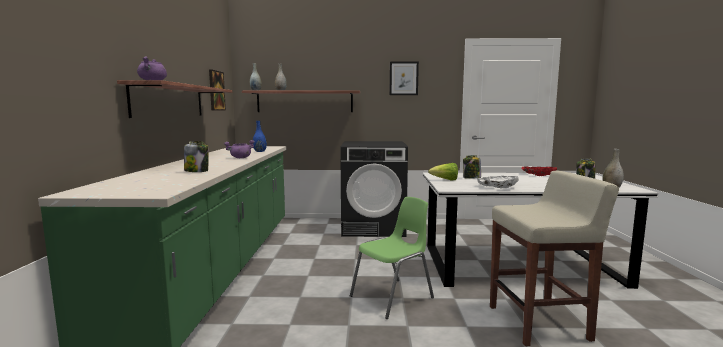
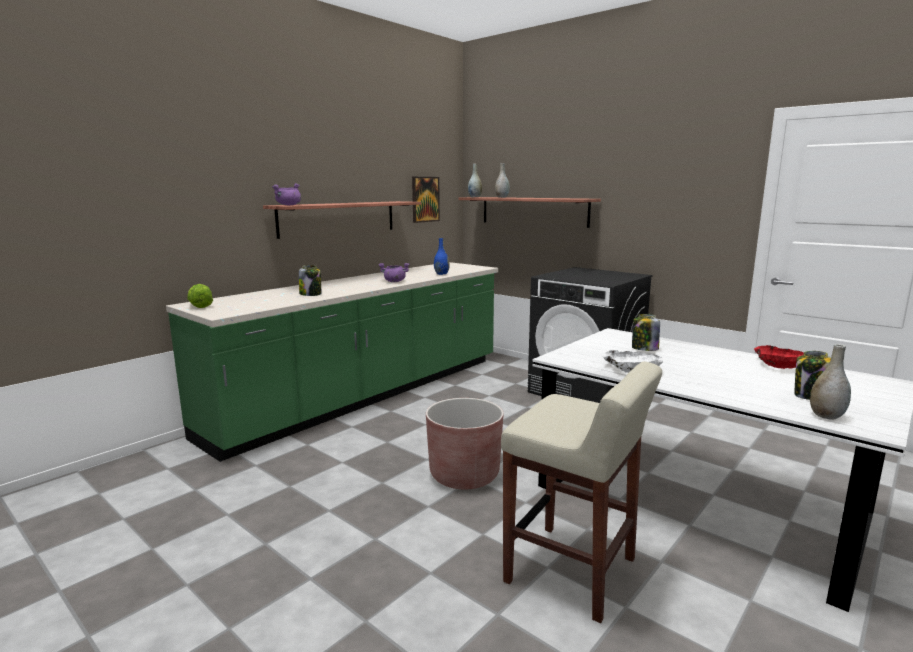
camera: 40 degrees right, 5 degrees up
green chair [350,197,434,319] -> brown planter [426,398,503,489]
picture [390,62,419,95] -> none
lettuce [428,163,458,181] -> lettuce moved to [187,284,213,308]

